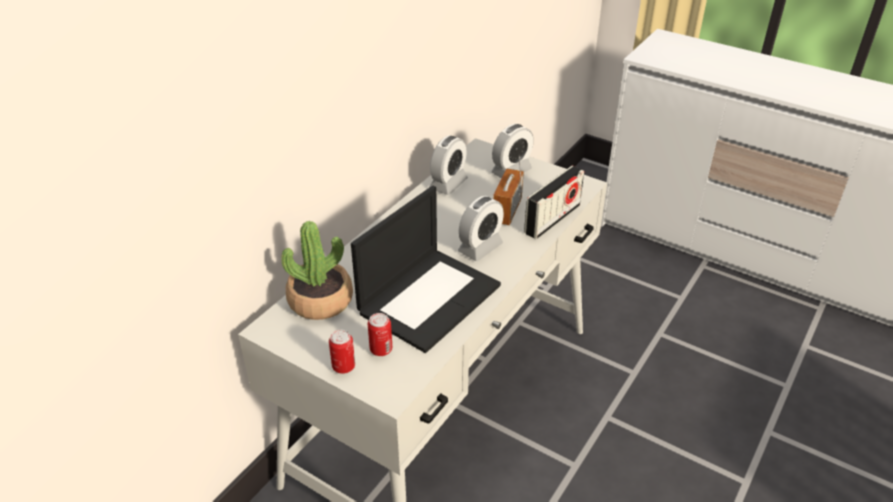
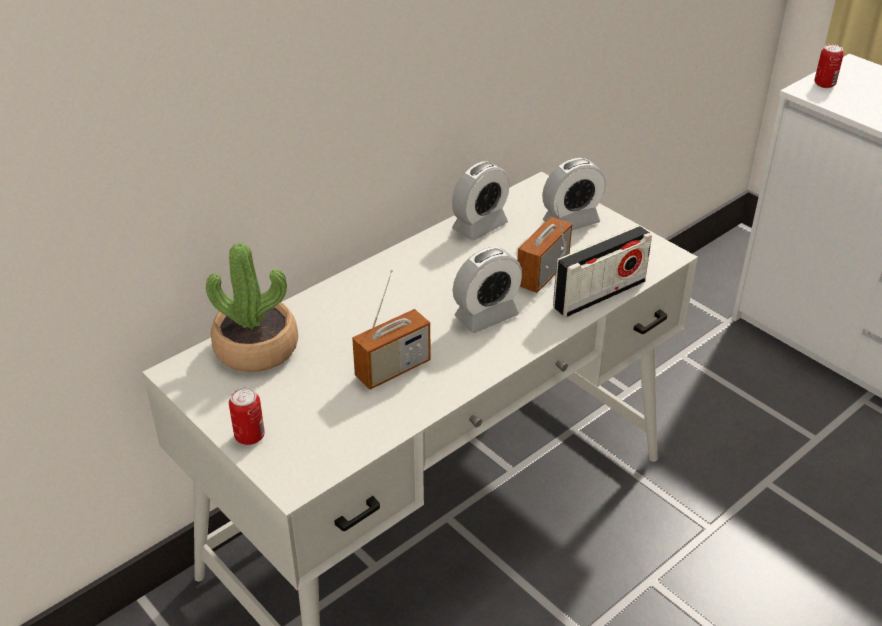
camera: 15 degrees right, 0 degrees up
laptop [351,186,501,353] -> radio [352,269,431,390]
can [368,313,392,356] -> can moved to [814,44,844,88]

